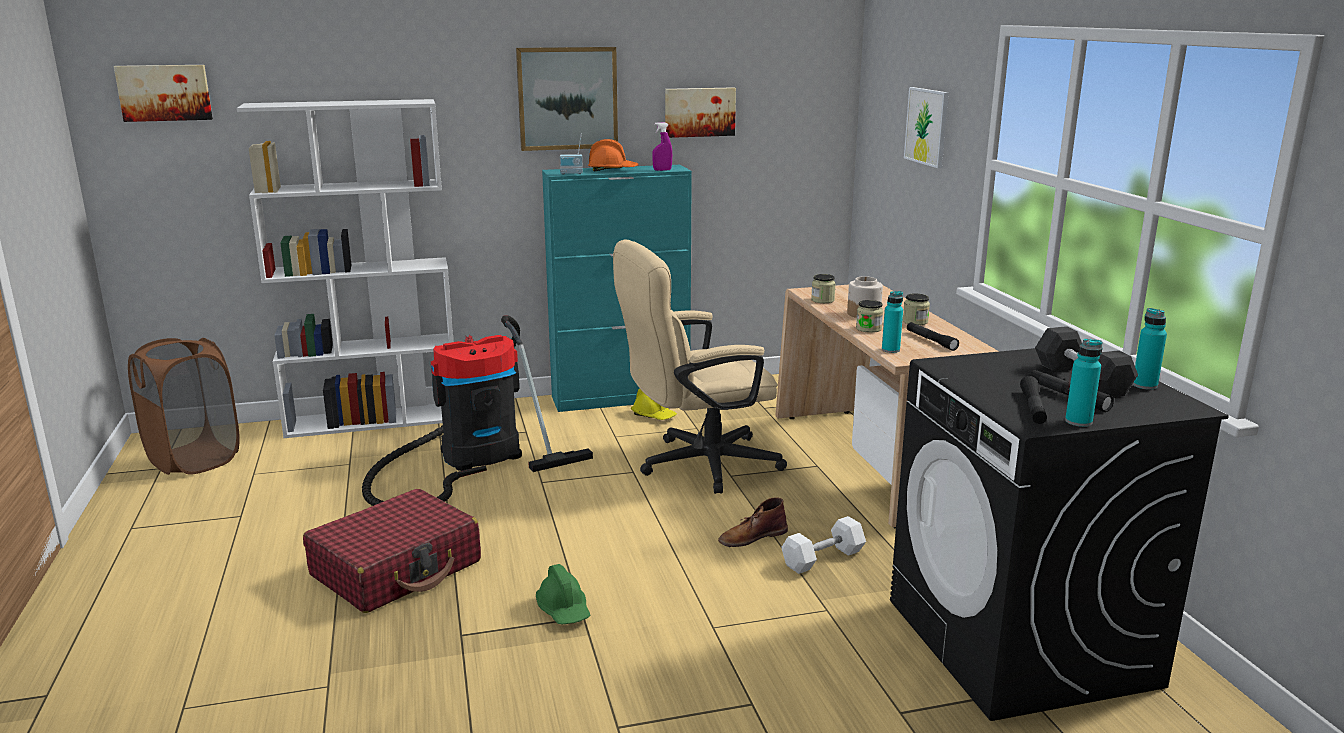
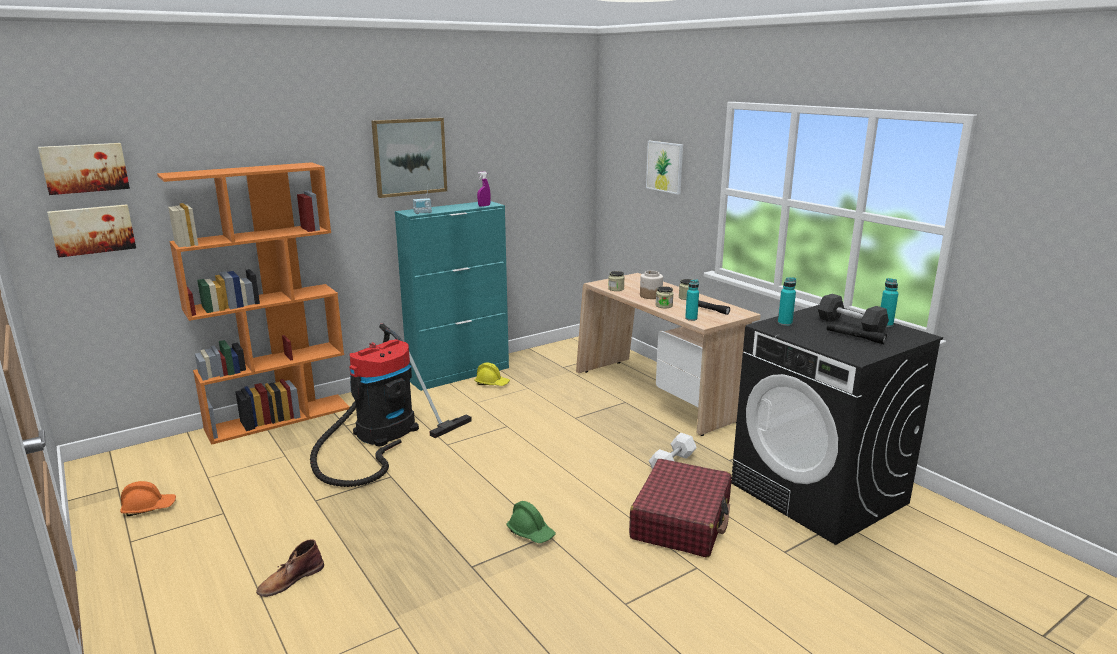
camera: 20 degrees left, 0 degrees up
brown laundry basket [128,338,240,475] -> none
white bookcase [237,99,453,438] -> orange bookcase [157,162,350,445]
red suitcase [303,489,481,613] -> red suitcase moved to [629,459,732,558]
orange hard hat [588,139,639,172] -> orange hard hat moved to [120,481,176,516]
beige office chair [613,239,787,494] -> none
picture [665,87,736,138] -> picture moved to [47,204,136,258]
brown boot [718,497,788,547] -> brown boot moved to [256,539,324,597]
black flashlight [1020,376,1047,424] -> none
turquoise bottle [1065,339,1103,427] -> turquoise bottle moved to [778,277,796,326]

